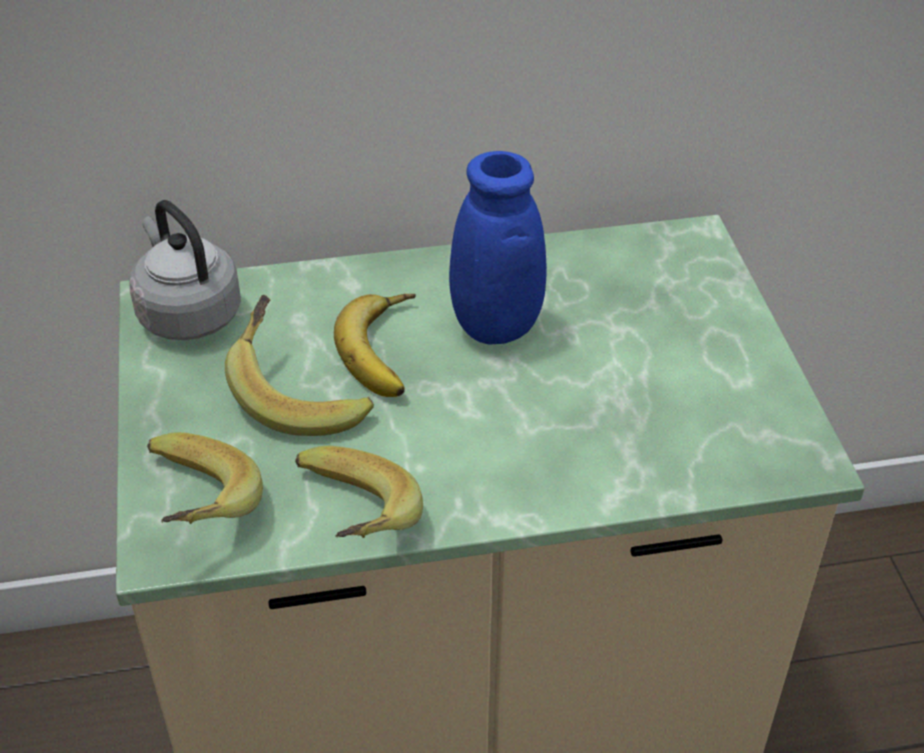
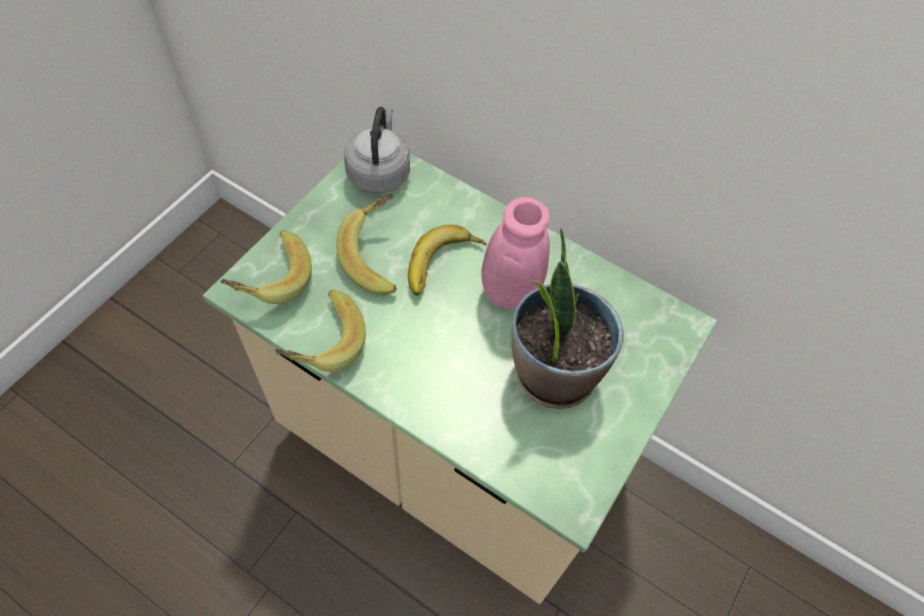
camera: 40 degrees right, 15 degrees up
blue vase [449,151,547,345] -> pink vase [435,197,550,310]
none -> potted plant [511,228,624,409]

